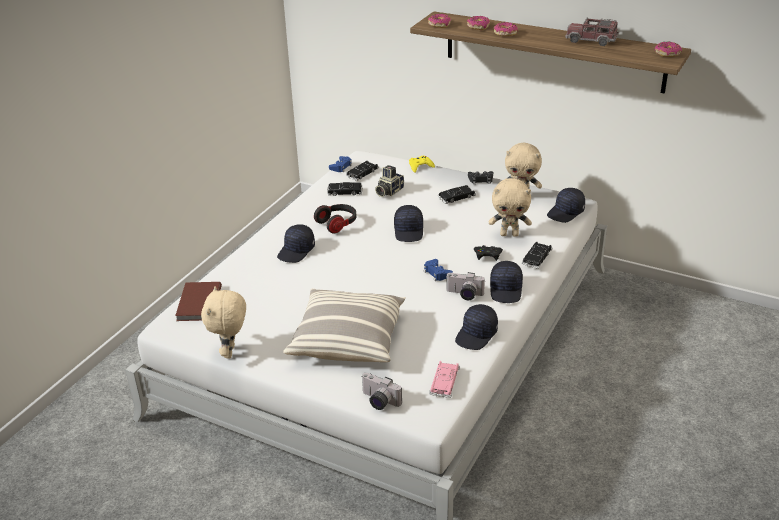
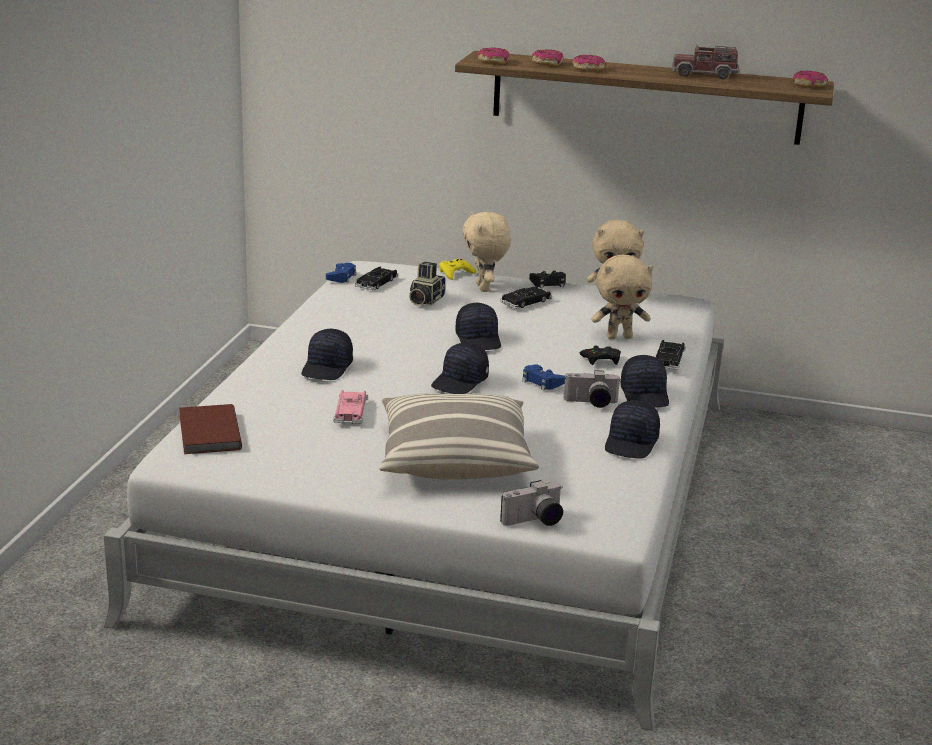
camera: 15 degrees left, 10 degrees down
beige plush toy [201,286,246,358] -> beige plush toy moved to [462,211,511,292]
headphones [314,204,356,233] -> none
black toy car [327,182,363,196] -> none
camera [362,373,402,410] -> camera turned 45 degrees counterclockwise [500,480,563,526]
pink toy car [429,361,460,398] -> pink toy car moved to [333,390,368,424]
black cap [547,188,585,223] -> black cap moved to [431,342,489,394]

